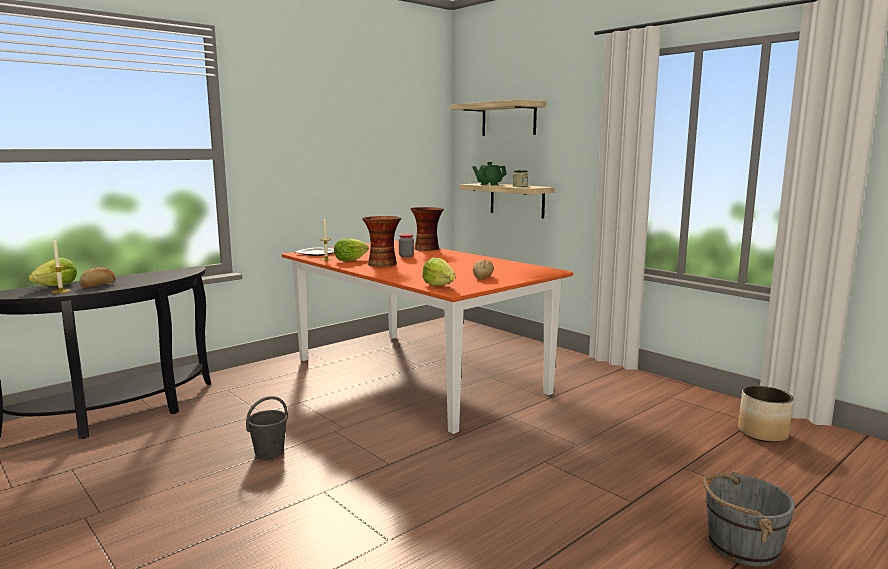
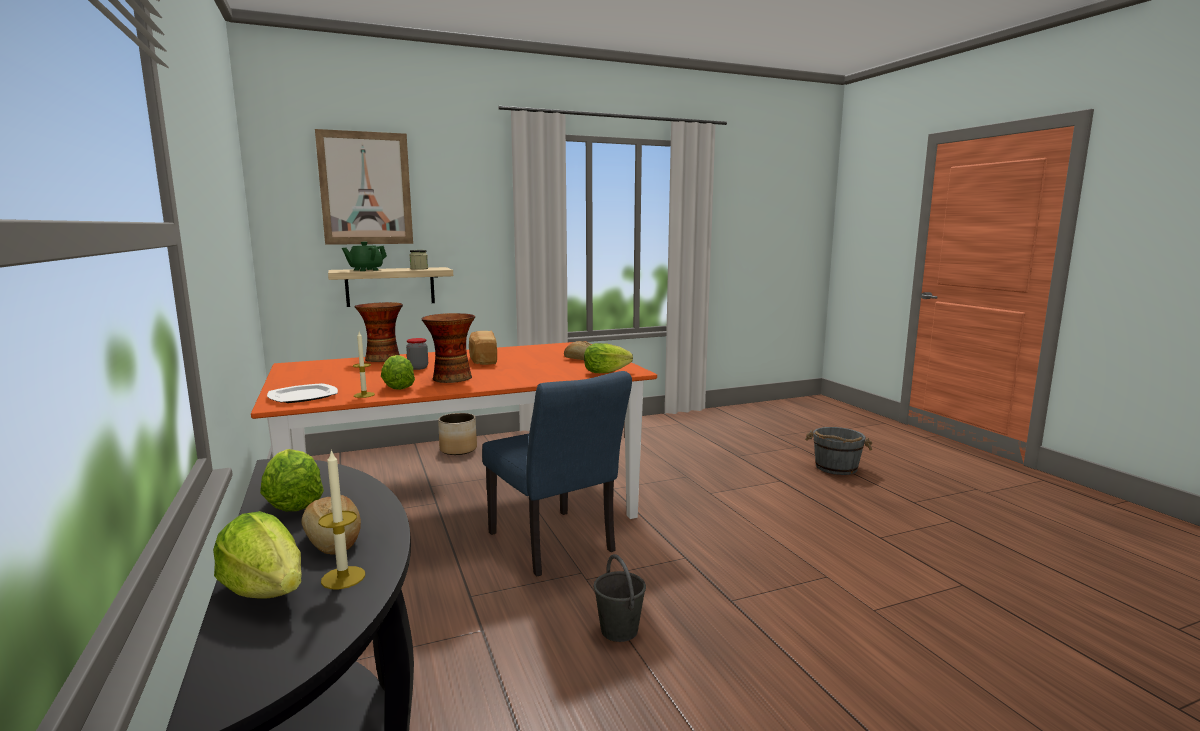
camera: 70 degrees left, 0 degrees up
shelf [451,99,546,136] -> picture [315,129,413,245]
planter [738,386,794,442] -> planter moved to [438,413,477,455]
none -> lettuce [260,449,324,511]
none -> bread [469,330,497,365]
none -> blue chair [482,371,632,576]

